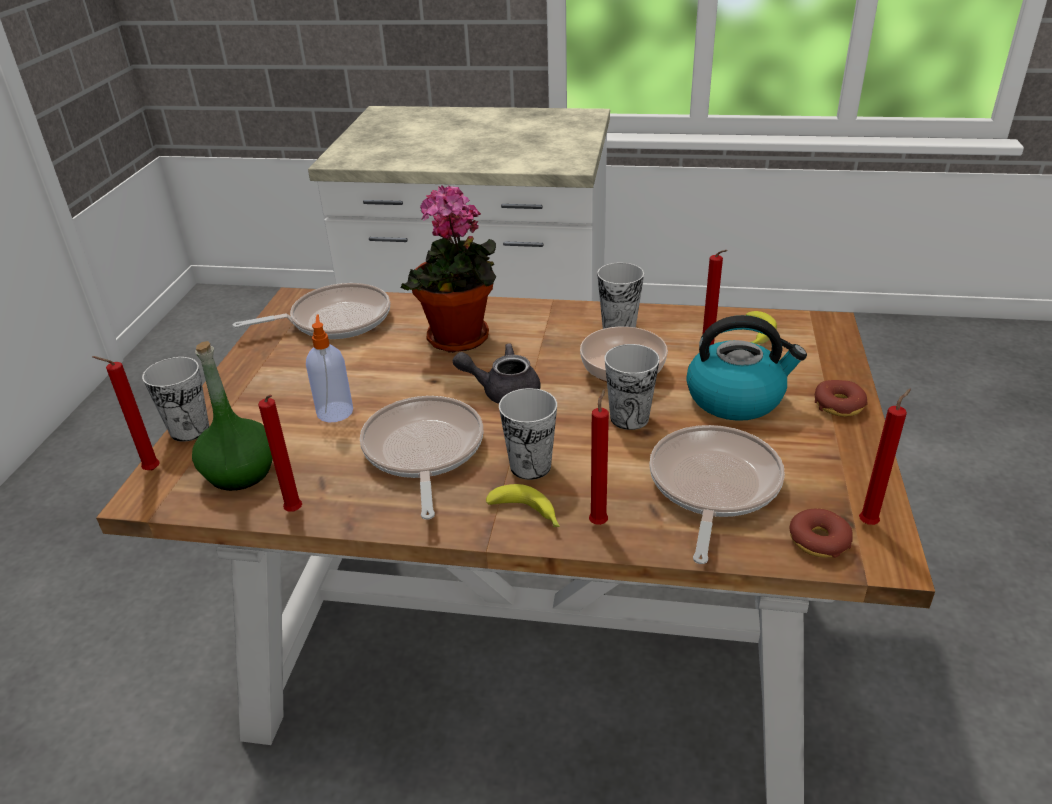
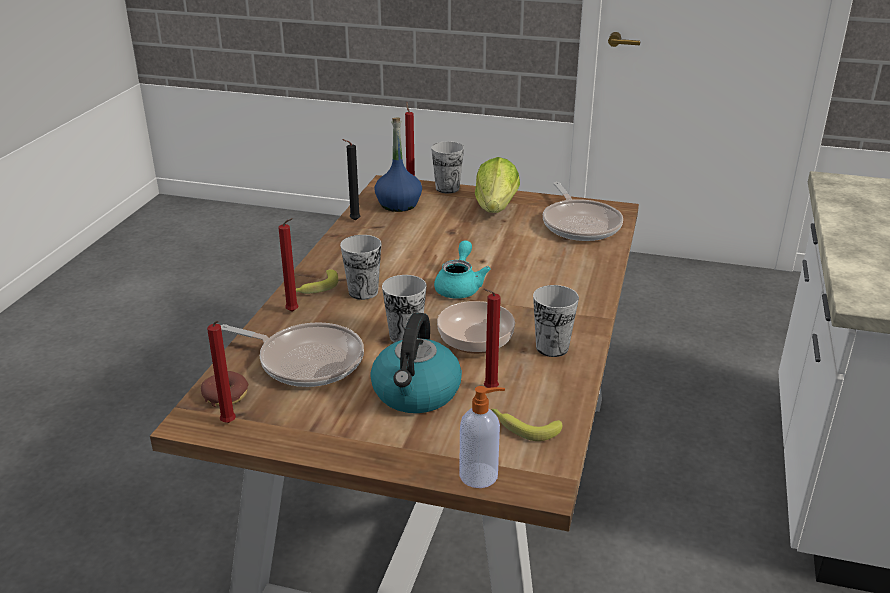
camera: 95 degrees right, 5 degrees down
green bottle [192,341,273,491] -> blue bottle [374,117,422,212]
red candle [258,395,302,512] -> black candle [342,139,360,220]
soap dispenser [306,314,353,422] -> soap dispenser moved to [459,386,505,488]
frying pan [360,396,483,520] -> none
potted plant [401,185,496,353] -> none
grey teapot [453,343,541,404] -> turquoise teapot [434,240,491,298]
donut [815,380,868,417] -> none
none -> lettuce [475,157,520,213]

